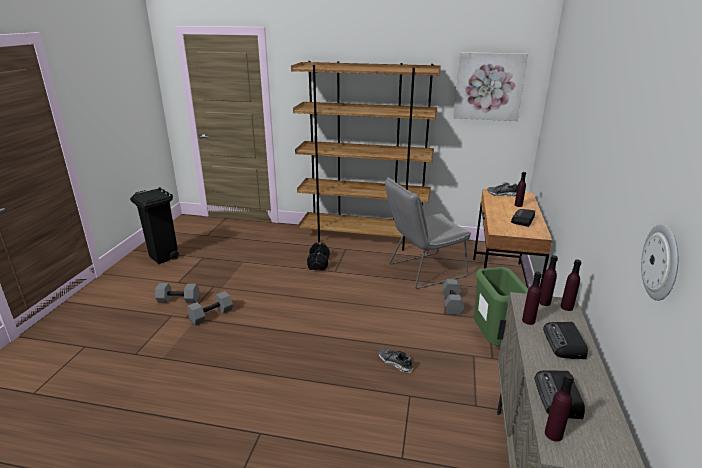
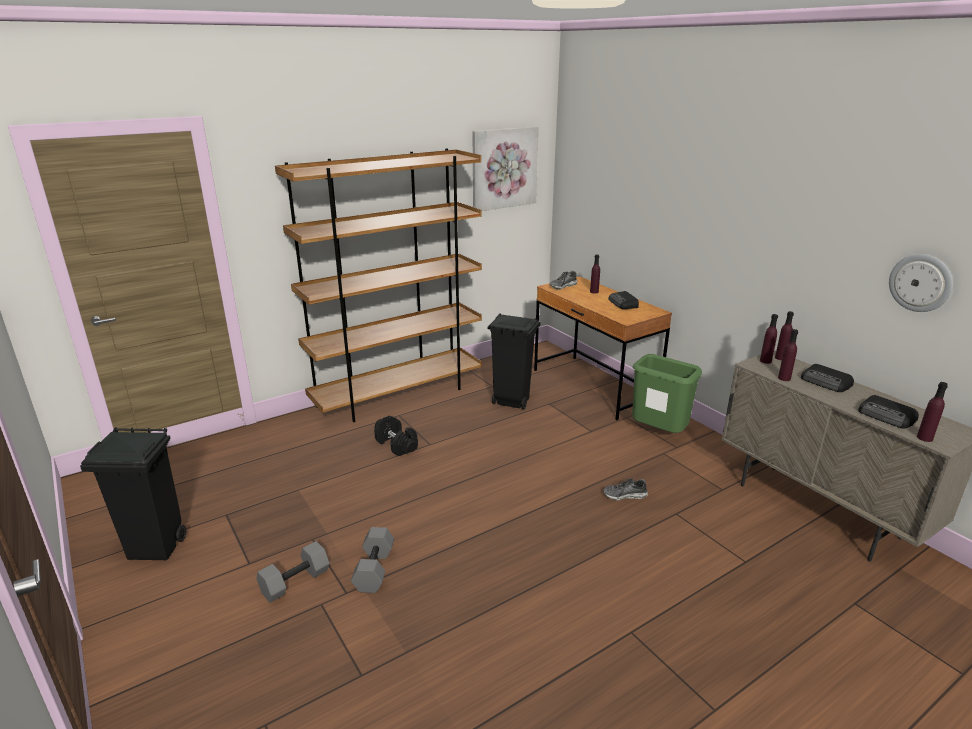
camera: 45 degrees left, 0 degrees up
grey chair [385,177,471,289] -> black trash can [487,313,540,410]
grey dumbbell [442,279,465,315] -> none

